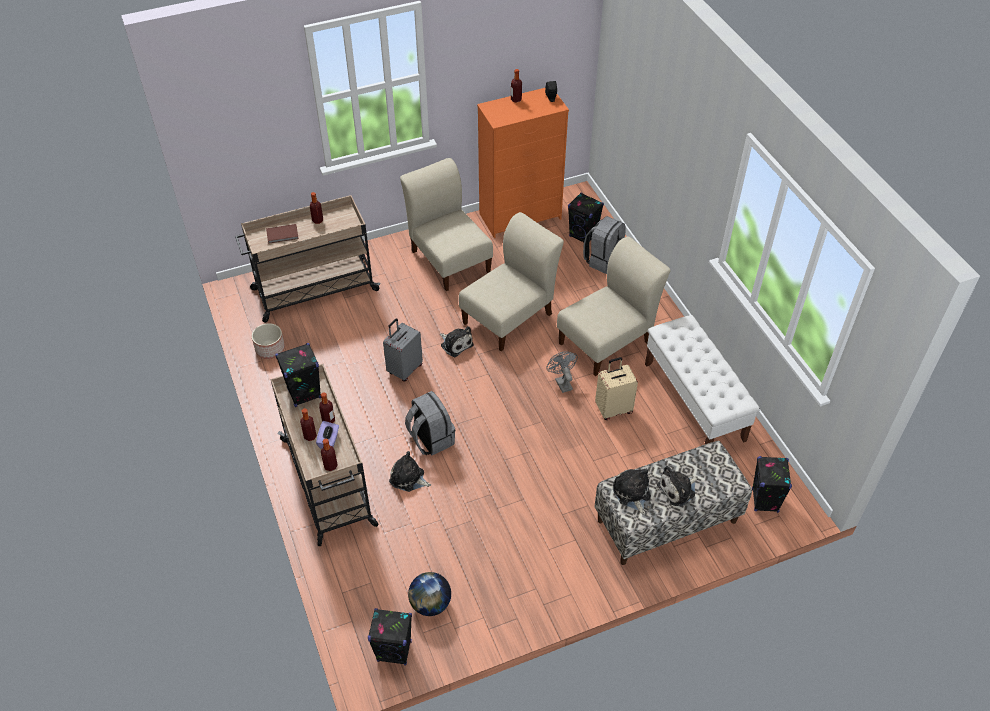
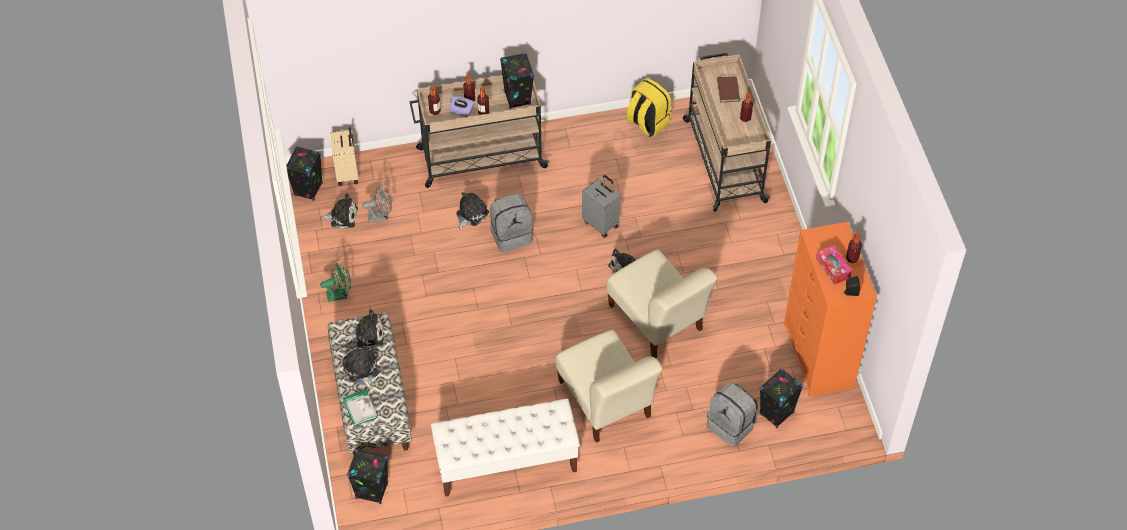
camera: 100 degrees right, 5 degrees up
planter [252,323,285,359] -> yellow backpack [626,78,672,137]
beige chair [400,158,493,291] -> none
globe [408,572,451,616] -> plush toy [320,193,358,229]
grey fan [547,351,578,393] -> grey fan moved to [362,185,392,223]
beige suitcase [595,357,638,420] -> beige suitcase moved to [331,127,358,186]
none -> green fan [320,263,351,302]
none -> book [343,390,378,426]
none -> tissue box [816,245,852,285]

